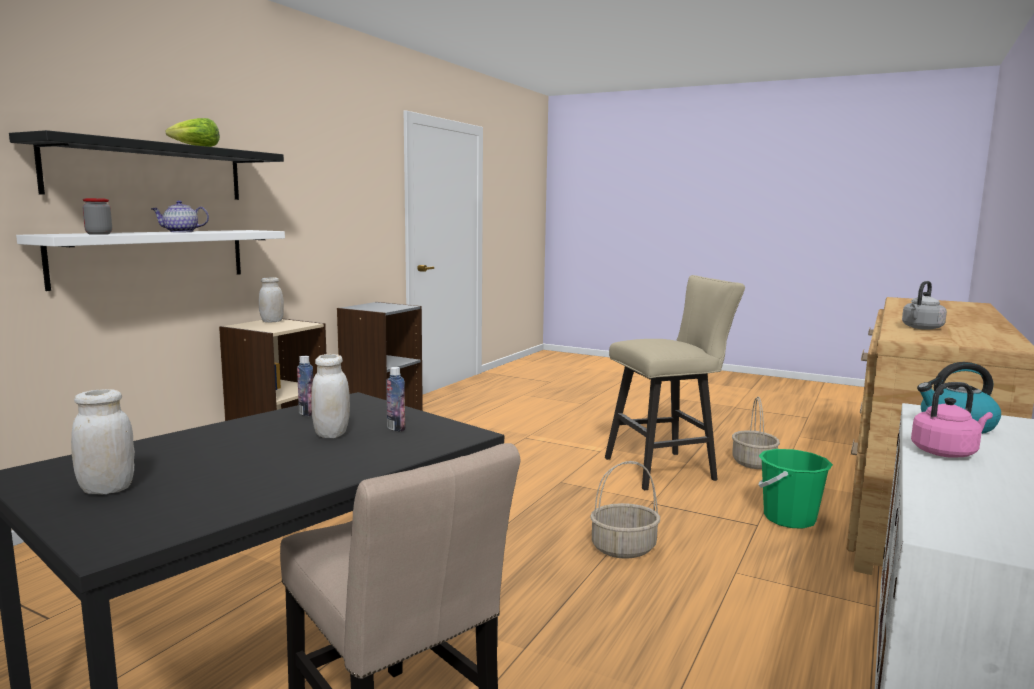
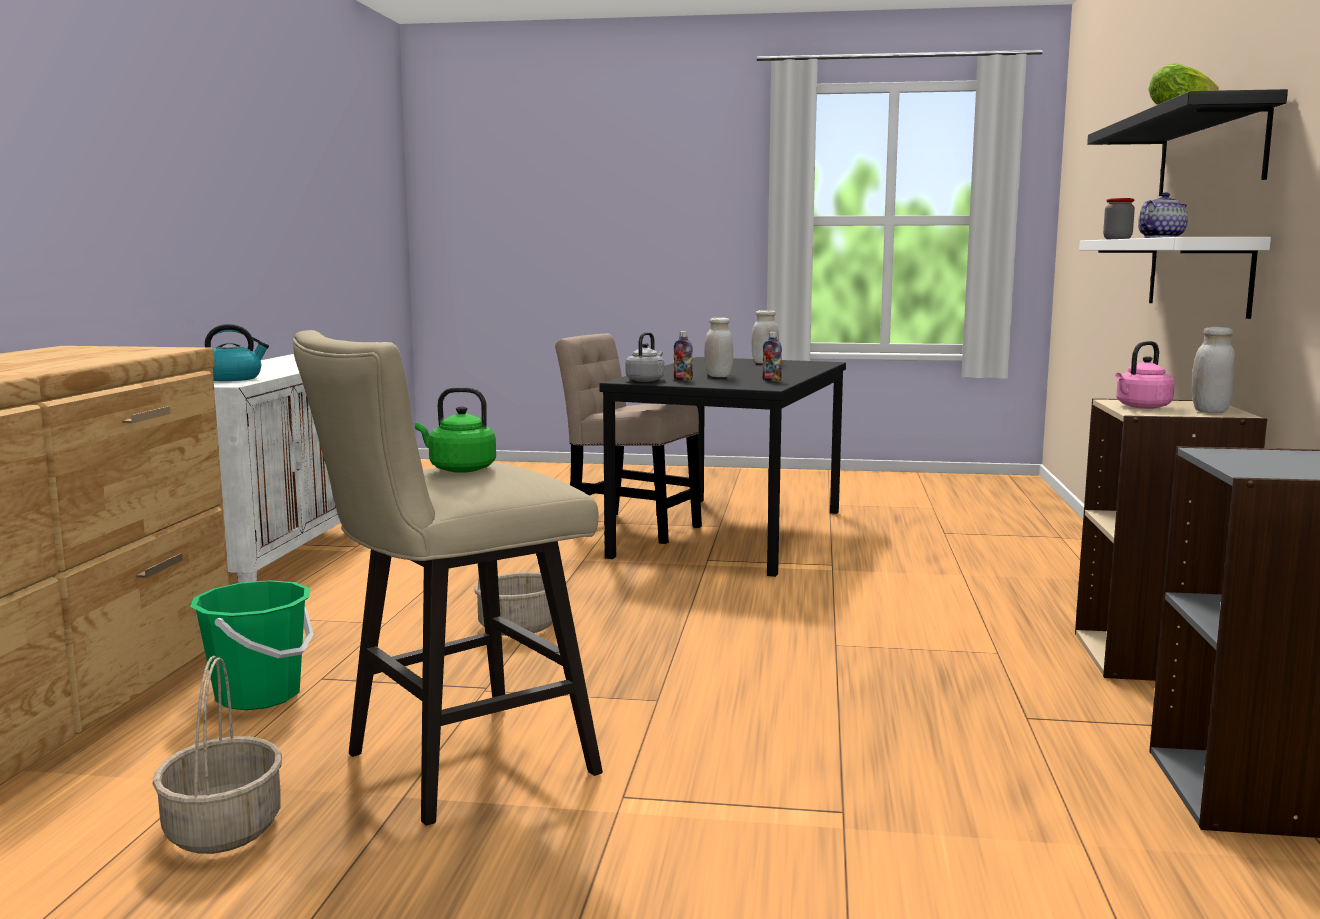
camera: 160 degrees right, 0 degrees up
grey kettle [902,281,947,330] -> grey kettle moved to [626,332,664,382]
pink kettle [911,382,993,457] -> pink kettle moved to [1115,341,1175,409]
none -> green kettle [415,387,496,473]

